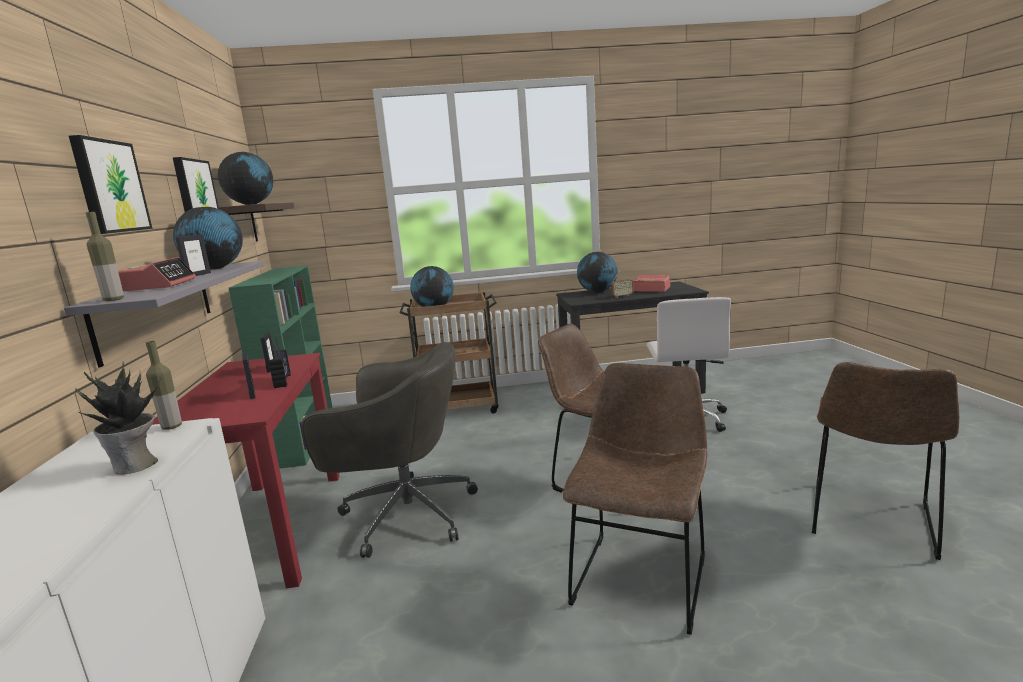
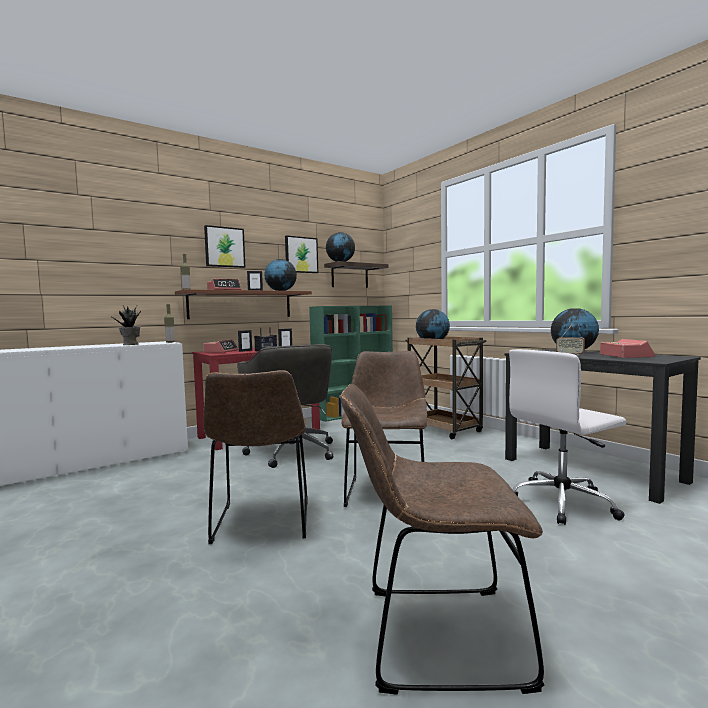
camera: 60 degrees right, 10 degrees down
grey shelf [64,261,264,368] -> brown shelf [175,289,312,319]
brown chair [563,363,708,635] -> brown chair turned 90 degrees clockwise [204,370,308,544]
none -> alarm clock [203,339,238,353]

